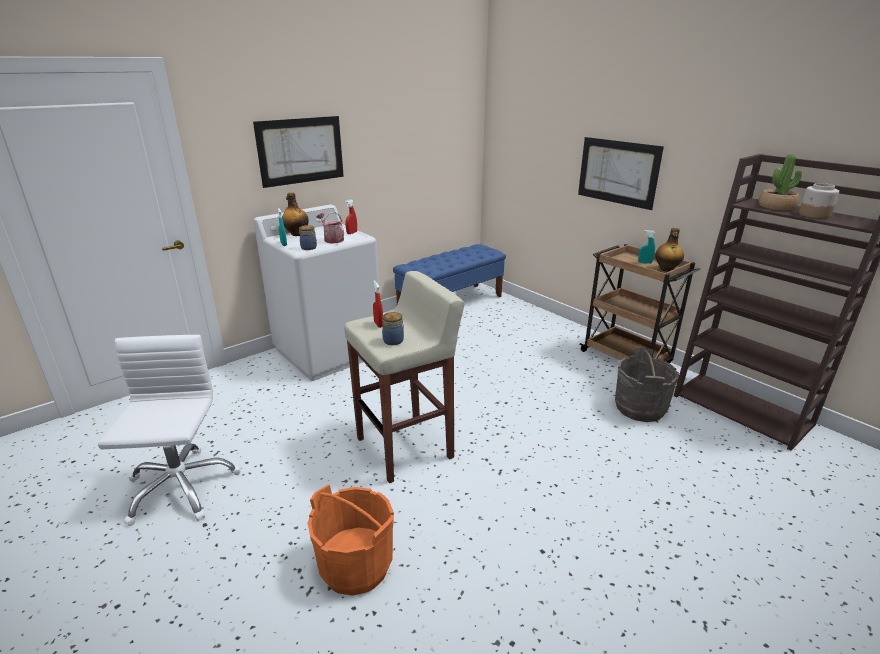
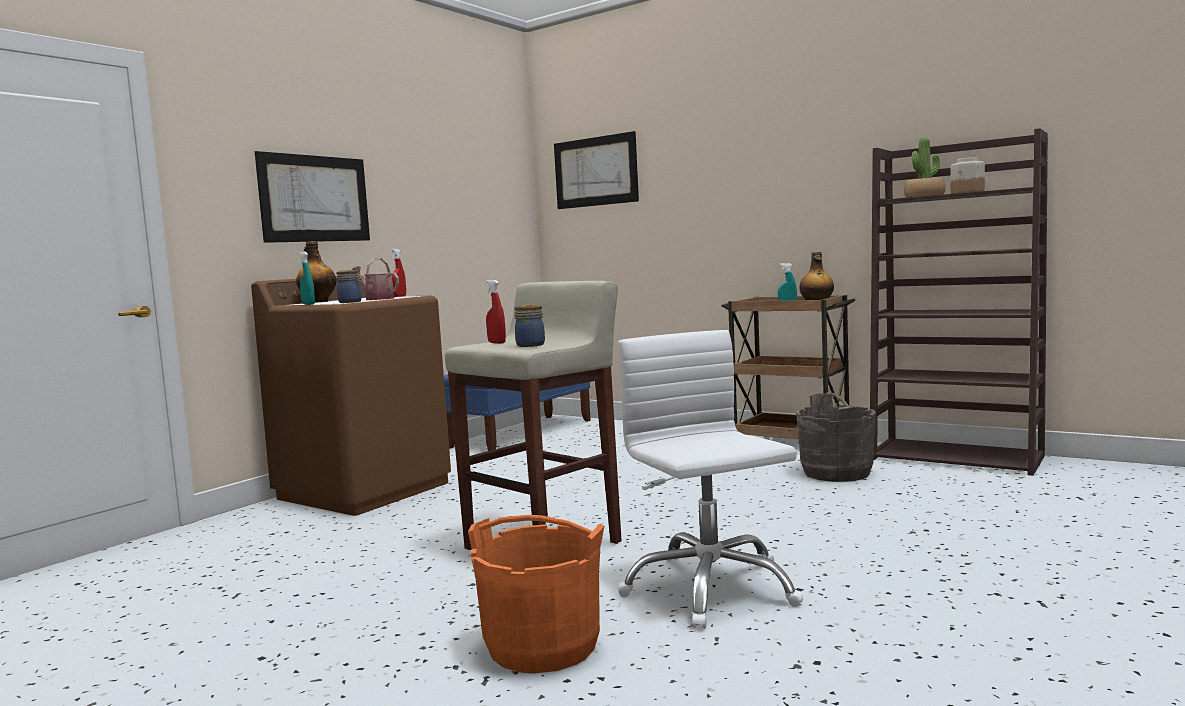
camera: 15 degrees left, 20 degrees down
white office chair [98,335,240,526] -> white office chair moved to [618,330,804,629]
white washing machine [254,205,379,381] -> brown washing machine [251,276,451,516]
picture [578,137,664,210] -> picture moved to [554,131,639,209]

